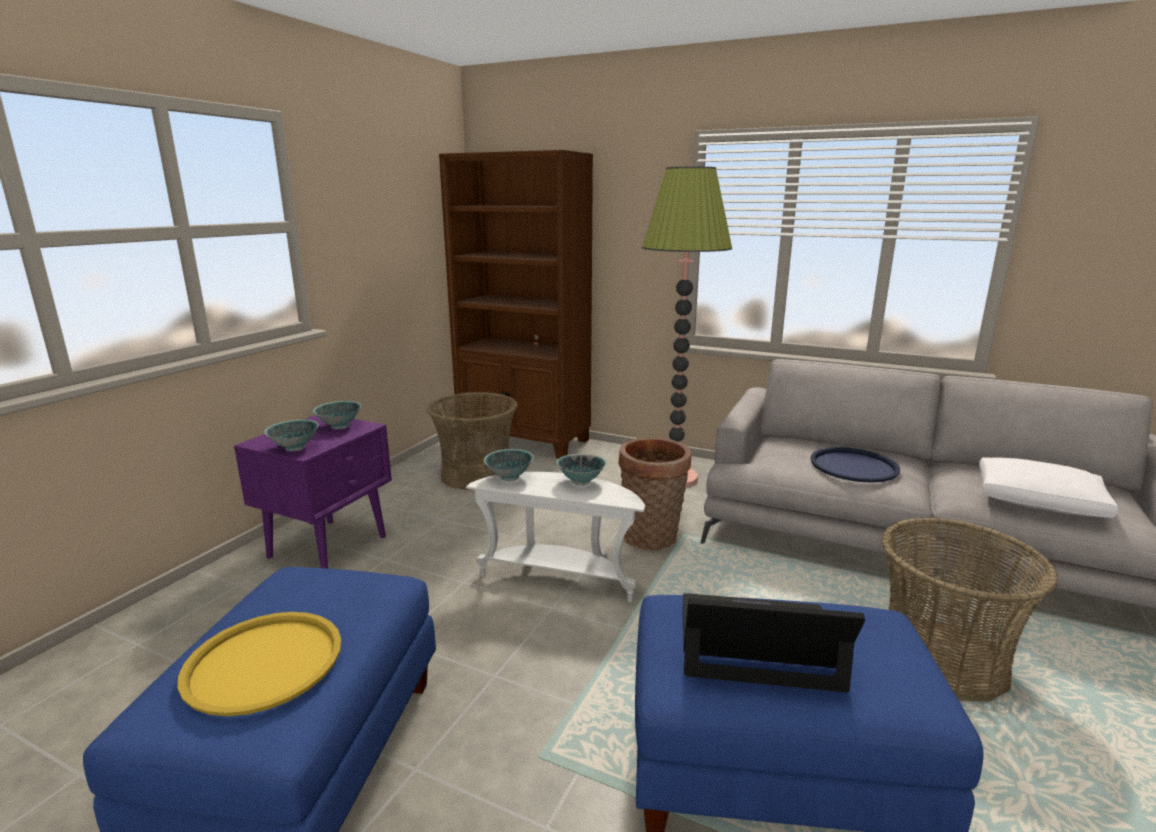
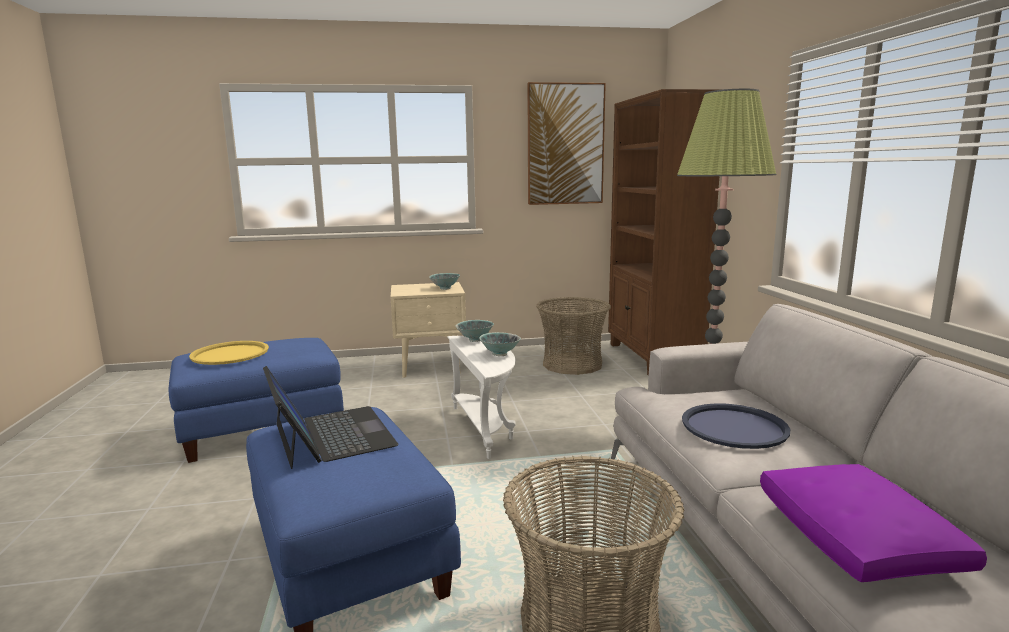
camera: 55 degrees right, 5 degrees down
purple nightstand [234,415,392,569] -> beige nightstand [390,282,466,377]
bowl [265,420,319,451] -> none
basket [619,437,691,550] -> none
white pillow [979,457,1118,518] -> purple pillow [760,464,987,582]
none -> picture [527,82,606,205]

